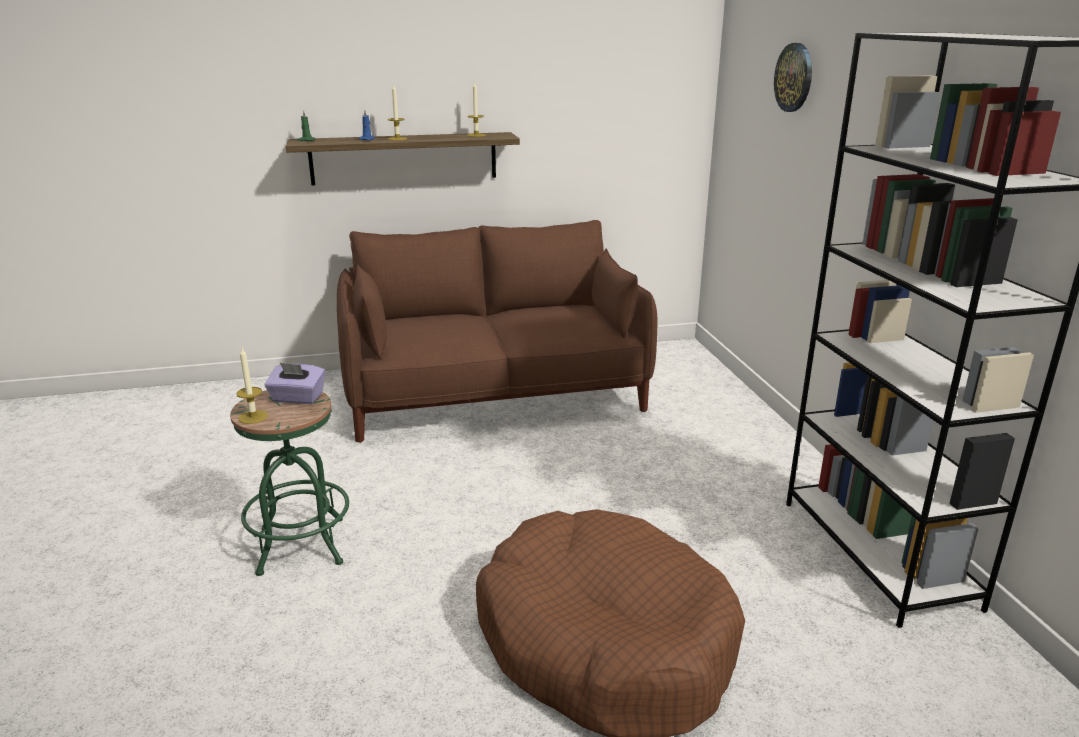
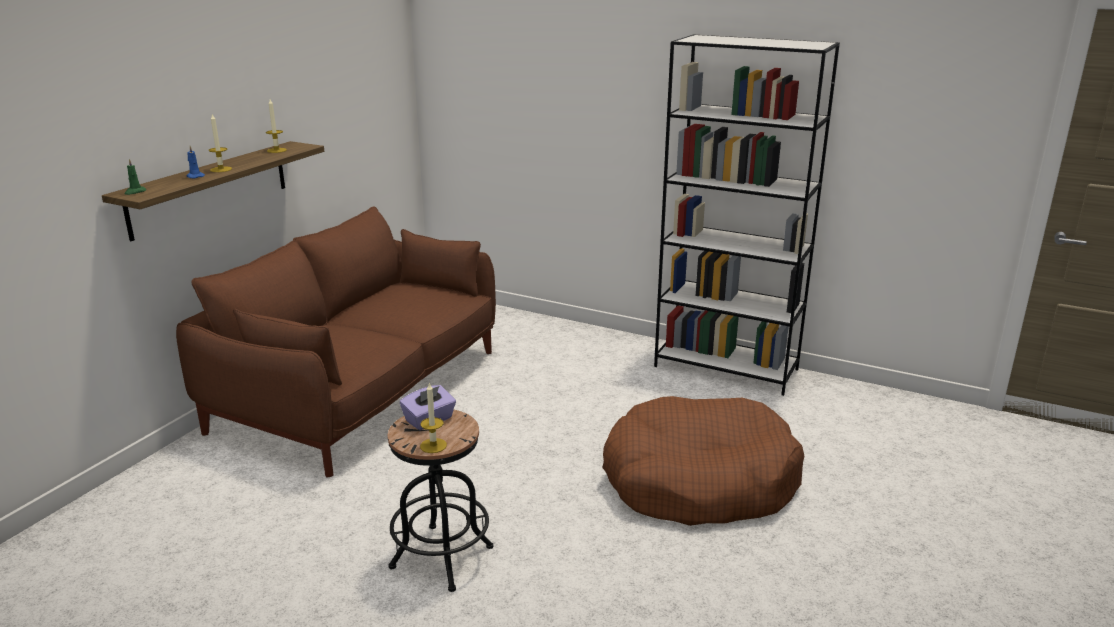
camera: 50 degrees left, 0 degrees up
green stool [230,390,349,576] -> black stool [388,410,494,592]
wall clock [774,43,812,112] -> none

